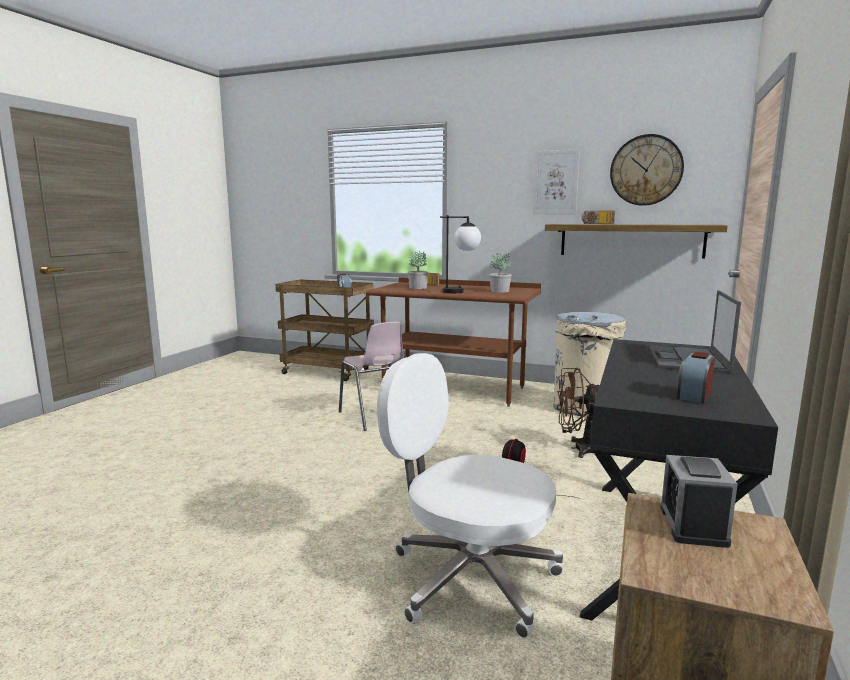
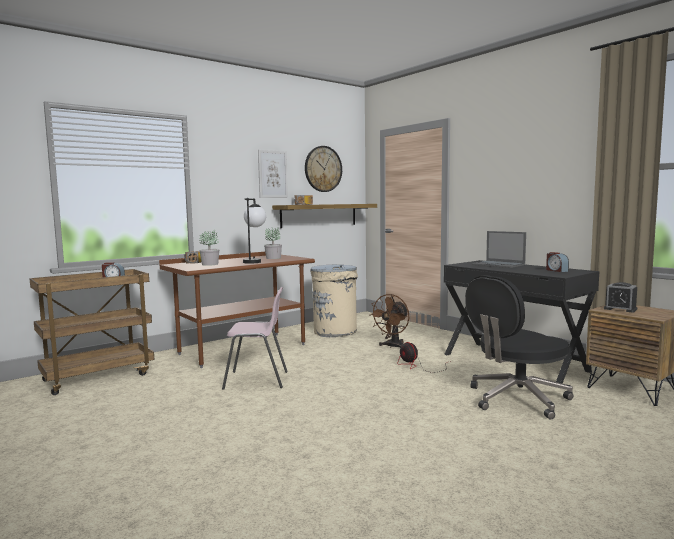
camera: 60 degrees left, 5 degrees down
white office chair [377,353,563,638] -> black office chair [465,275,574,419]

